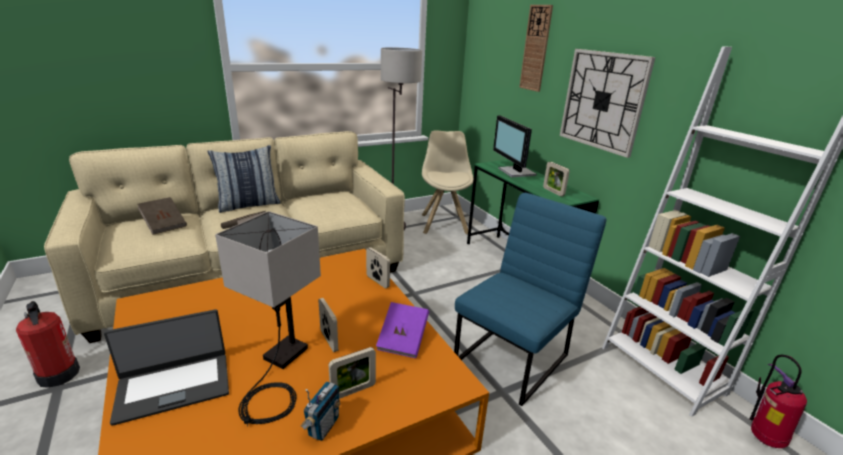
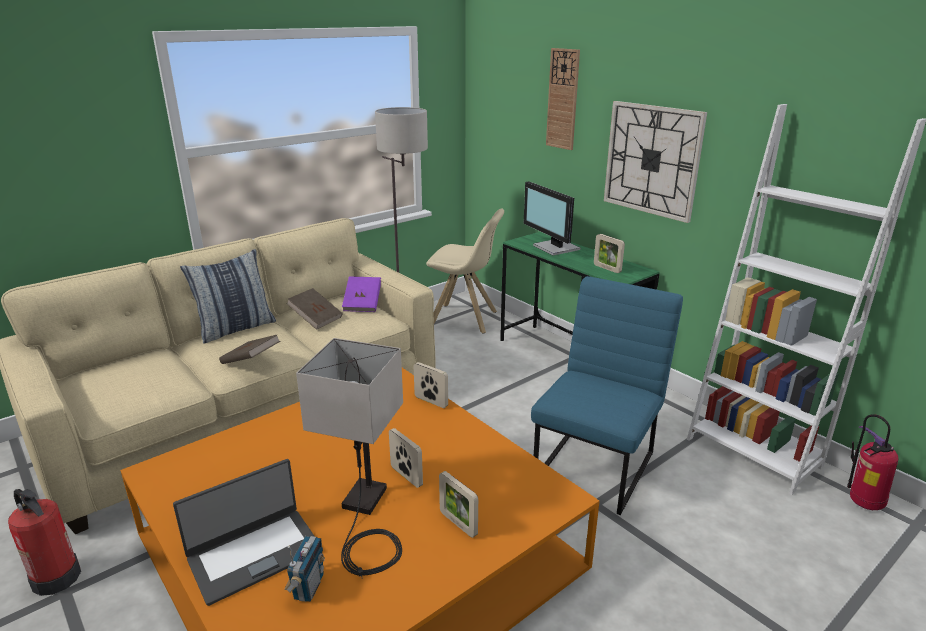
camera: 10 degrees left, 0 degrees up
brown book [138,197,187,235] -> brown book moved to [287,288,343,330]
radio [301,381,340,441] -> radio moved to [284,536,325,602]
picture frame [329,347,376,399] -> picture frame turned 90 degrees clockwise [439,471,478,538]
purple book [376,302,429,358] -> purple book moved to [342,276,381,312]
beige chair [422,130,473,234] -> beige chair turned 120 degrees clockwise [426,208,504,333]

